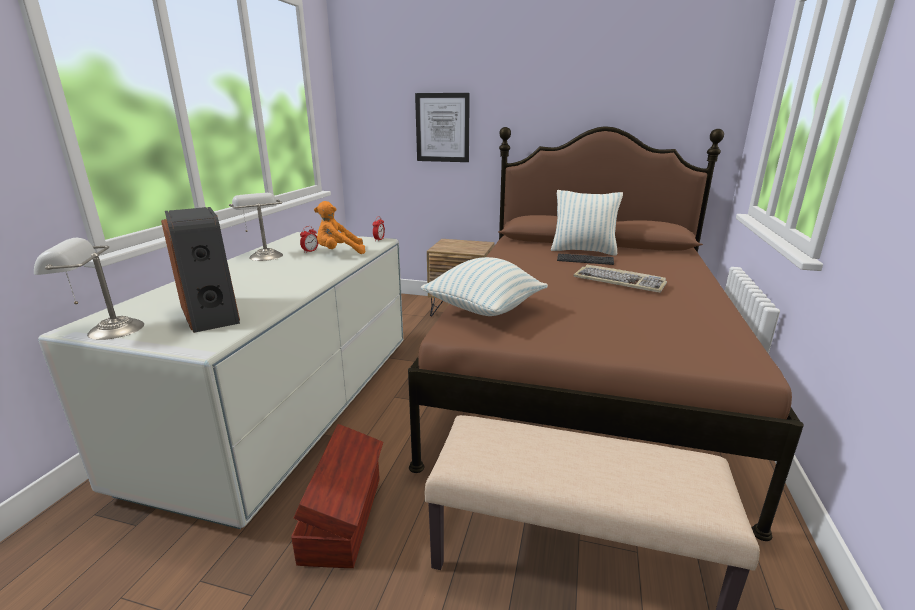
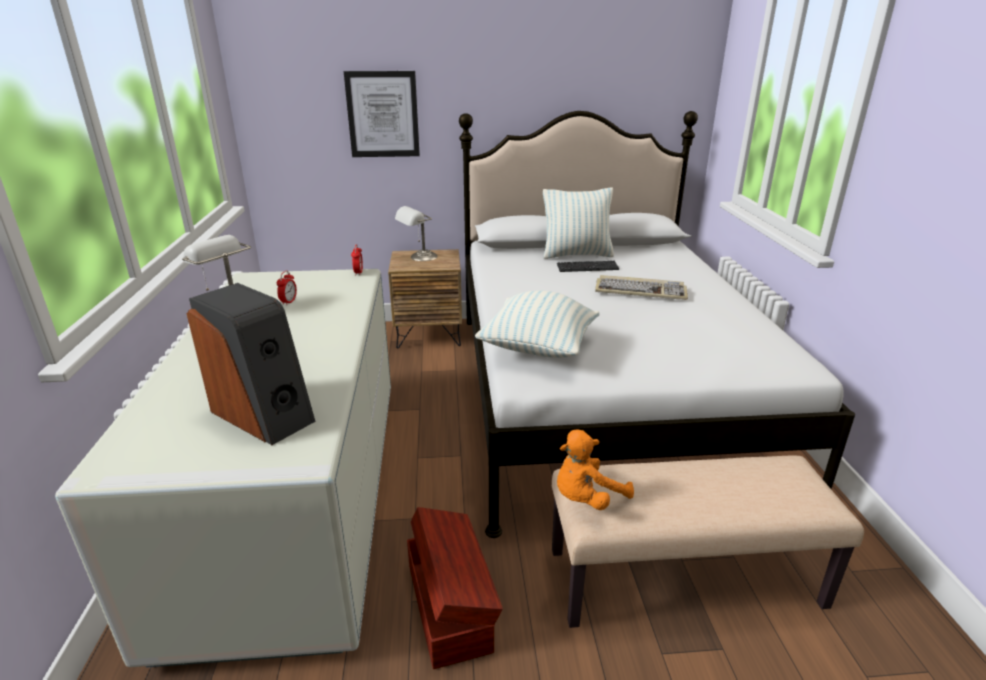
camera: 20 degrees left, 5 degrees up
white table lamp [34,238,144,340] -> white table lamp moved to [395,206,438,261]
orange plush toy [314,201,365,254] -> orange plush toy moved to [557,429,634,510]
brown bed [408,126,804,541] -> white bed [459,111,855,538]

